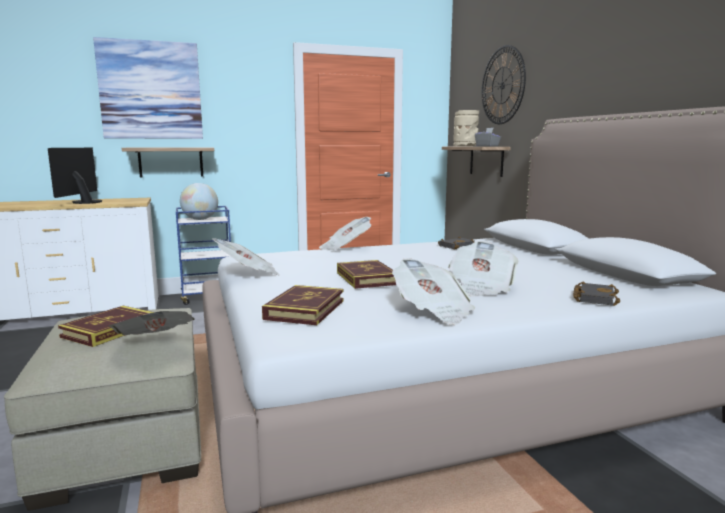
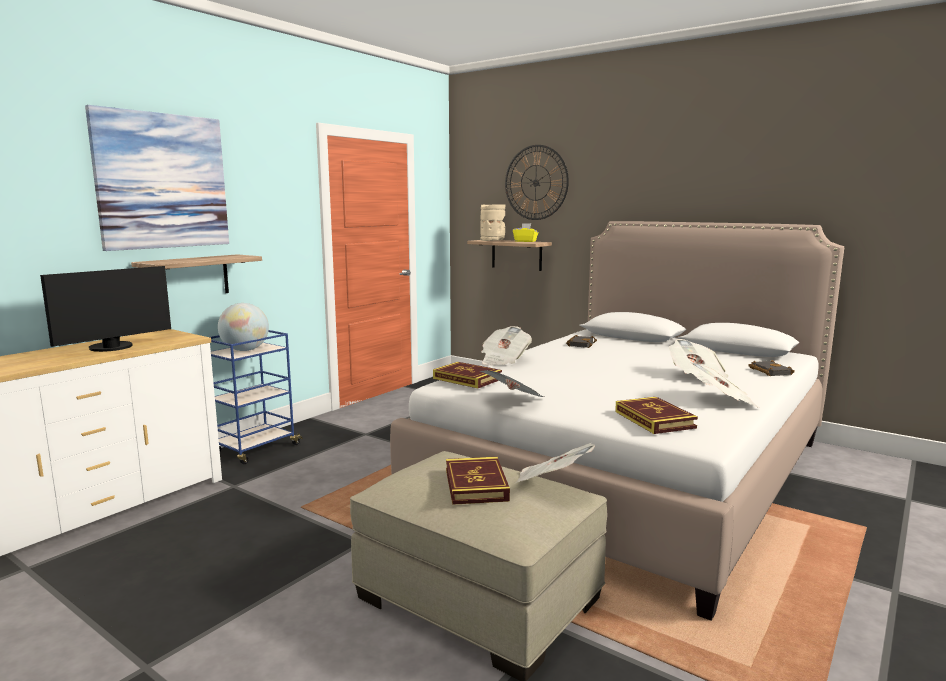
camera: 35 degrees left, 0 degrees up
monitor [48,148,102,204] -> monitor turned 105 degrees counterclockwise [40,266,171,352]
book [337,260,396,289] -> book moved to [433,362,502,388]
grey tissue box [475,128,501,146] -> yellow tissue box [513,223,538,242]

